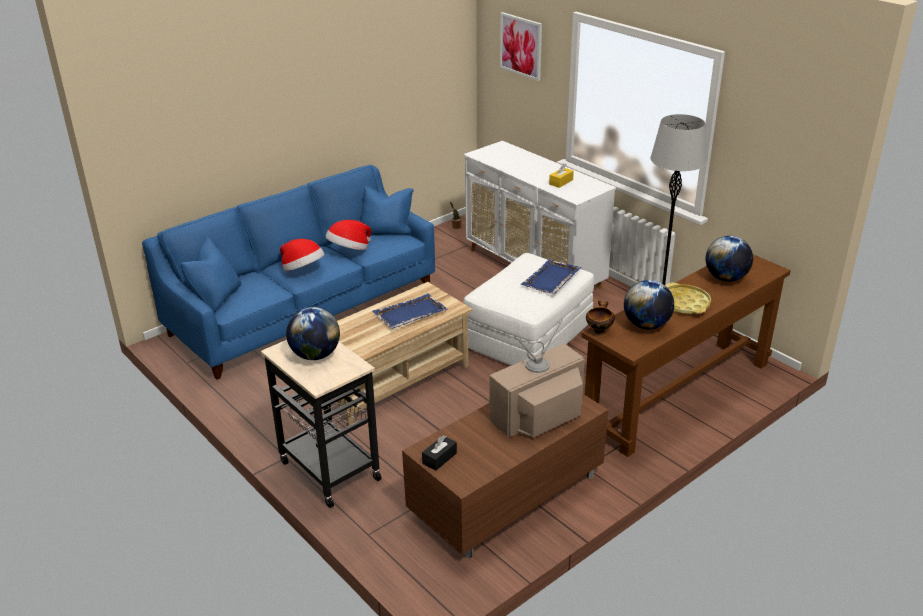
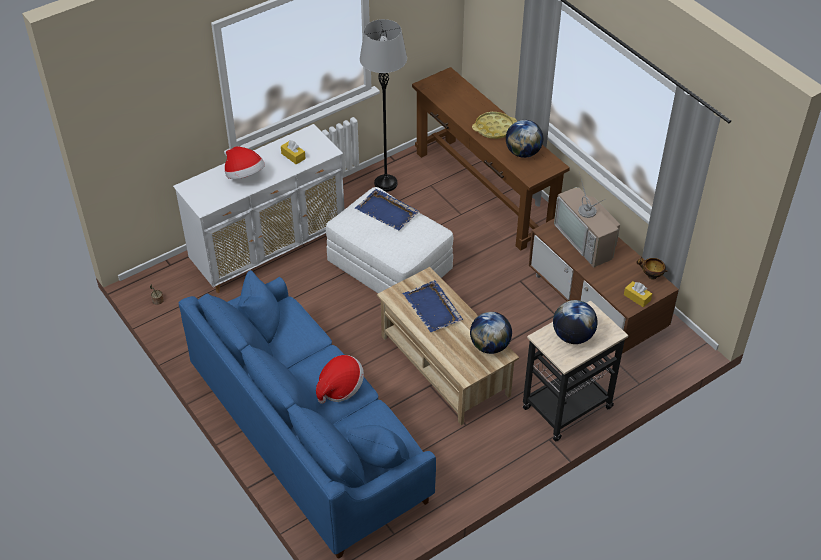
camera: 85 degrees left, 15 degrees up
hat [325,220,371,250] -> hat moved to [225,146,265,179]
black tissue box [422,435,457,471] -> yellow tissue box [624,281,652,307]
picture [500,12,542,81] -> none
bowl [586,301,615,334] -> bowl moved to [636,257,668,280]
globe [706,236,753,282] -> globe moved to [470,312,512,354]

